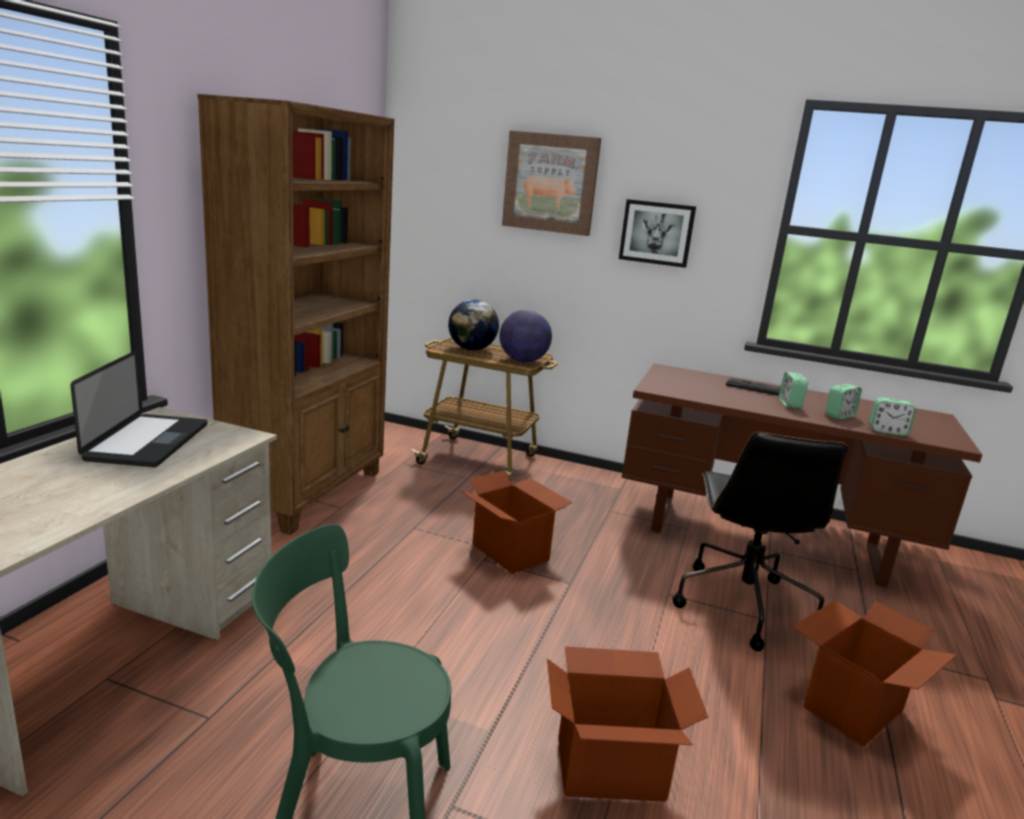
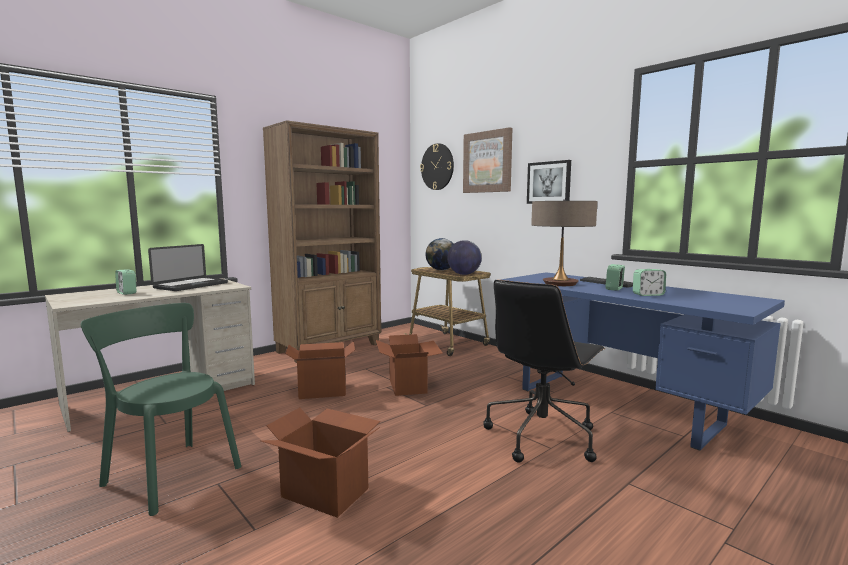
camera: 30 degrees right, 10 degrees down
brown desk [622,363,982,588] -> blue desk [501,272,785,451]
cardboard box [792,600,957,747] -> cardboard box moved to [286,341,355,399]
alarm clock [869,397,916,436] -> alarm clock moved to [115,269,136,295]
none -> wall clock [420,143,454,190]
none -> table lamp [531,200,597,286]

